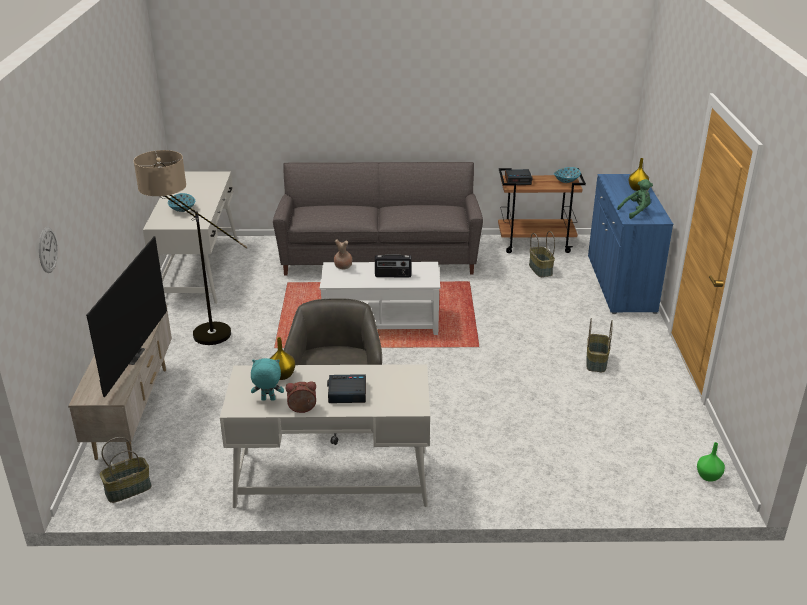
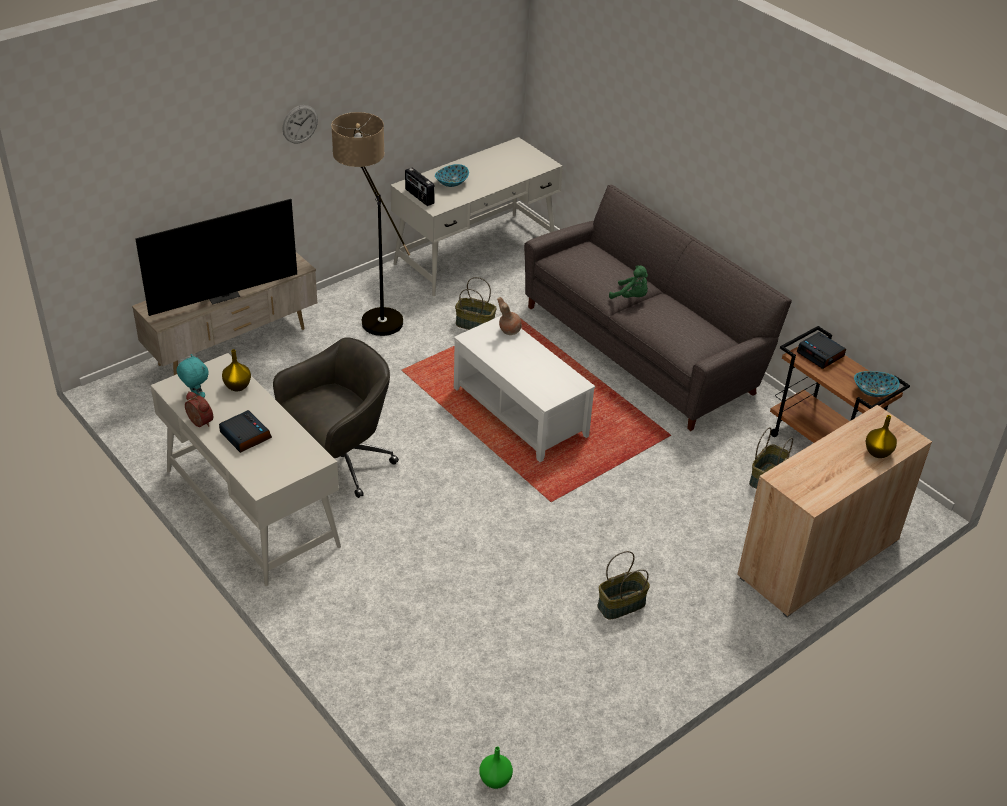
camera: 50 degrees right, 10 degrees up
wall clock [39,227,58,273] -> wall clock moved to [283,105,318,144]
basket [100,437,152,503] -> basket moved to [455,277,497,330]
radio [375,254,412,277] -> radio moved to [405,168,435,206]
blue cabinet [588,174,673,314] -> beige cabinet [737,405,932,617]
green plush toy [617,179,653,219] -> green plush toy moved to [609,265,648,299]

